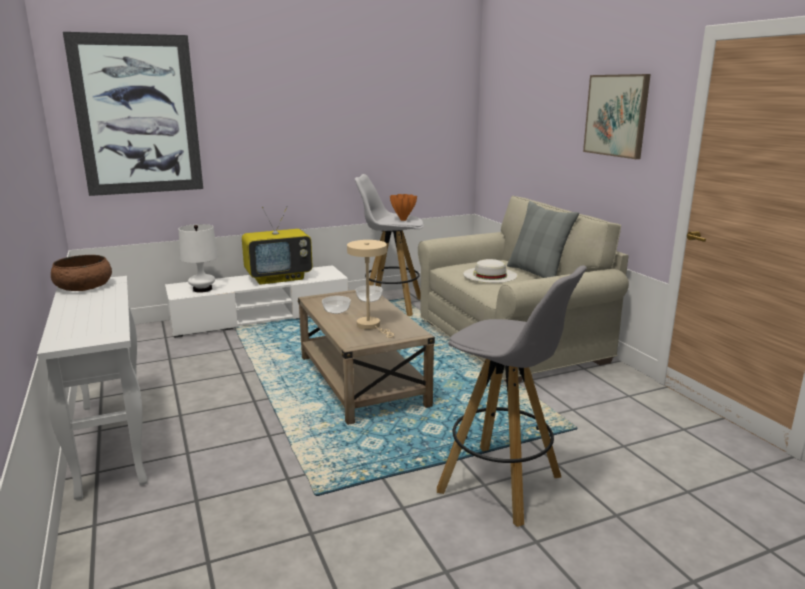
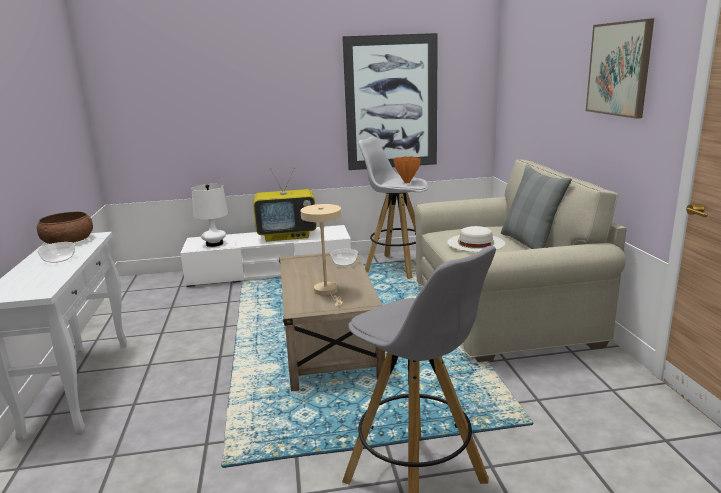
camera: 15 degrees right, 0 degrees up
picture [63,32,203,196] -> picture moved to [342,33,438,170]
bowl [322,296,351,314] -> bowl moved to [37,242,75,263]

